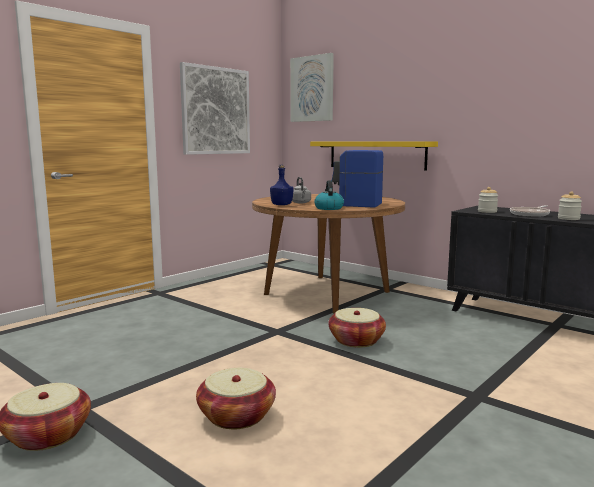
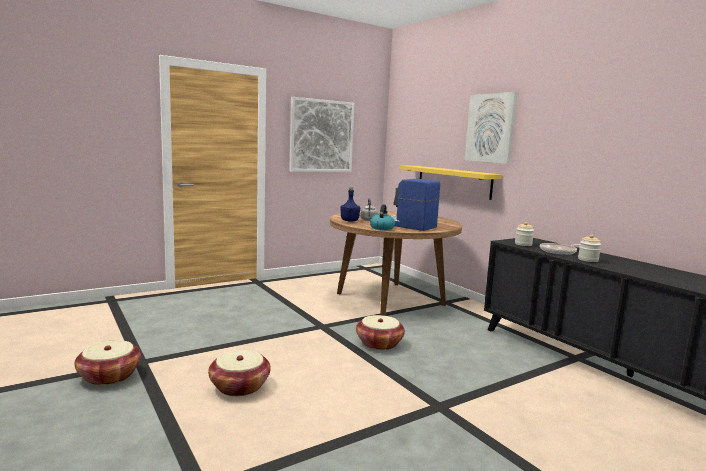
camera: 15 degrees right, 0 degrees up
picture [290,53,334,122] -> picture moved to [465,92,517,164]

